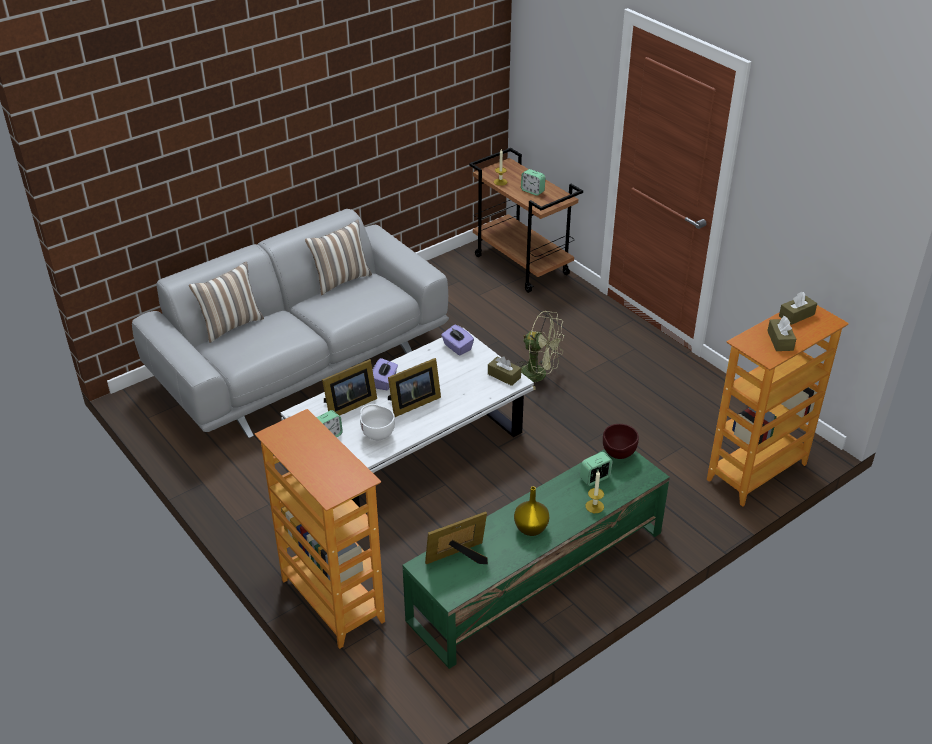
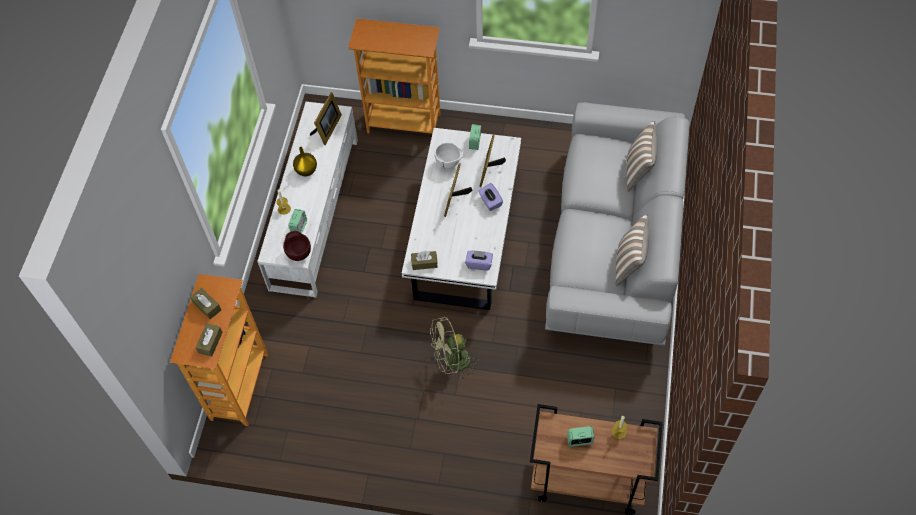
camera: 140 degrees right, 20 degrees up
green tv stand [403,449,670,669] -> white tv stand [257,102,358,298]

